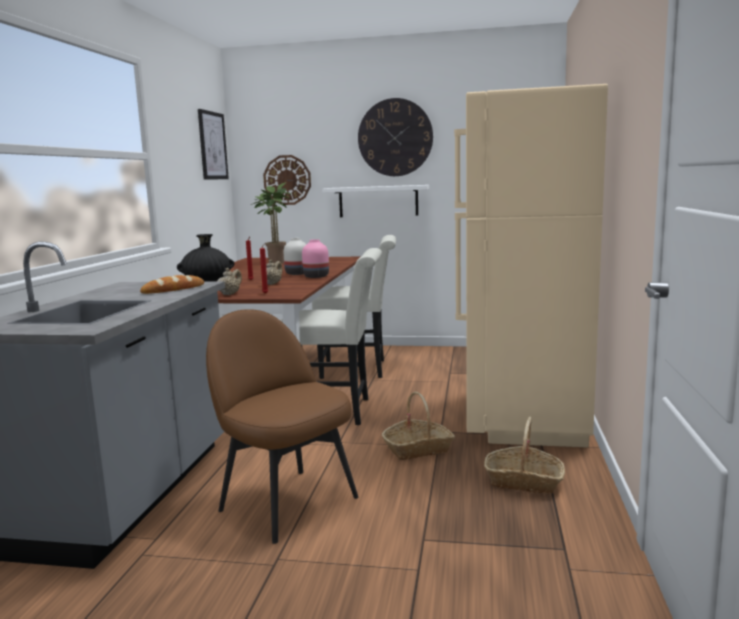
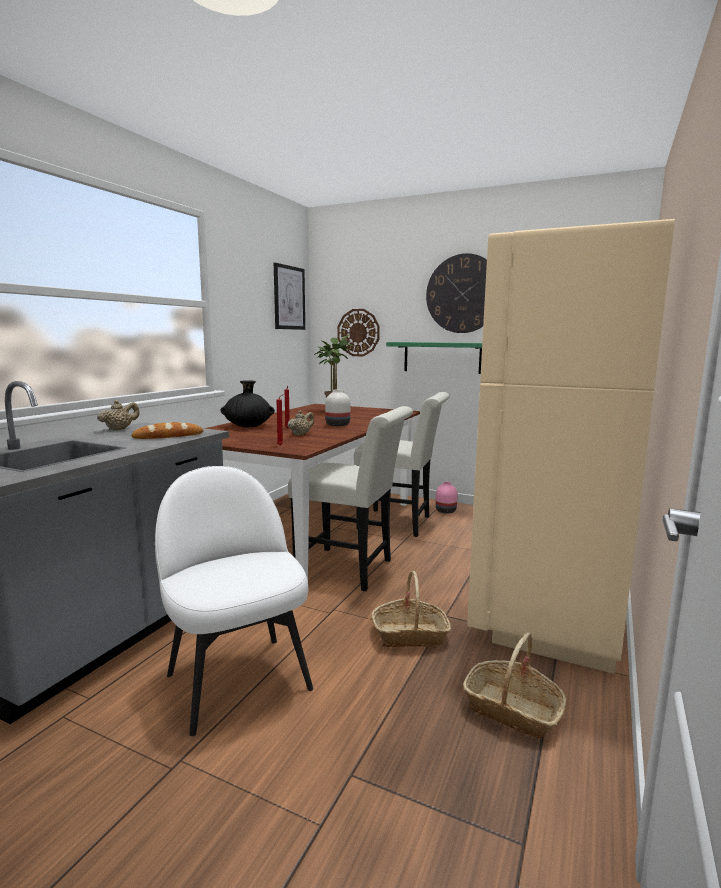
camera: 15 degrees right, 0 degrees up
brown chair [206,309,358,544] -> white chair [155,466,313,736]
beige teapot [217,268,242,295] -> beige teapot moved to [97,400,140,431]
pink vase [302,239,329,278] -> pink vase moved to [436,482,457,514]
white shelf [322,185,429,217] -> green shelf [386,342,482,374]

